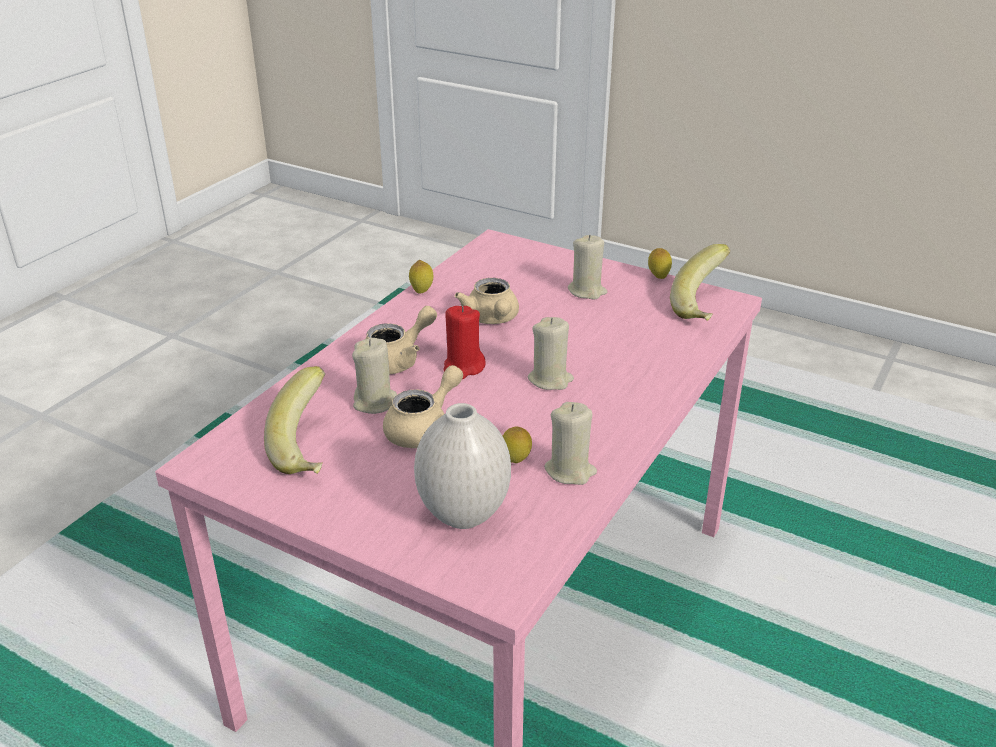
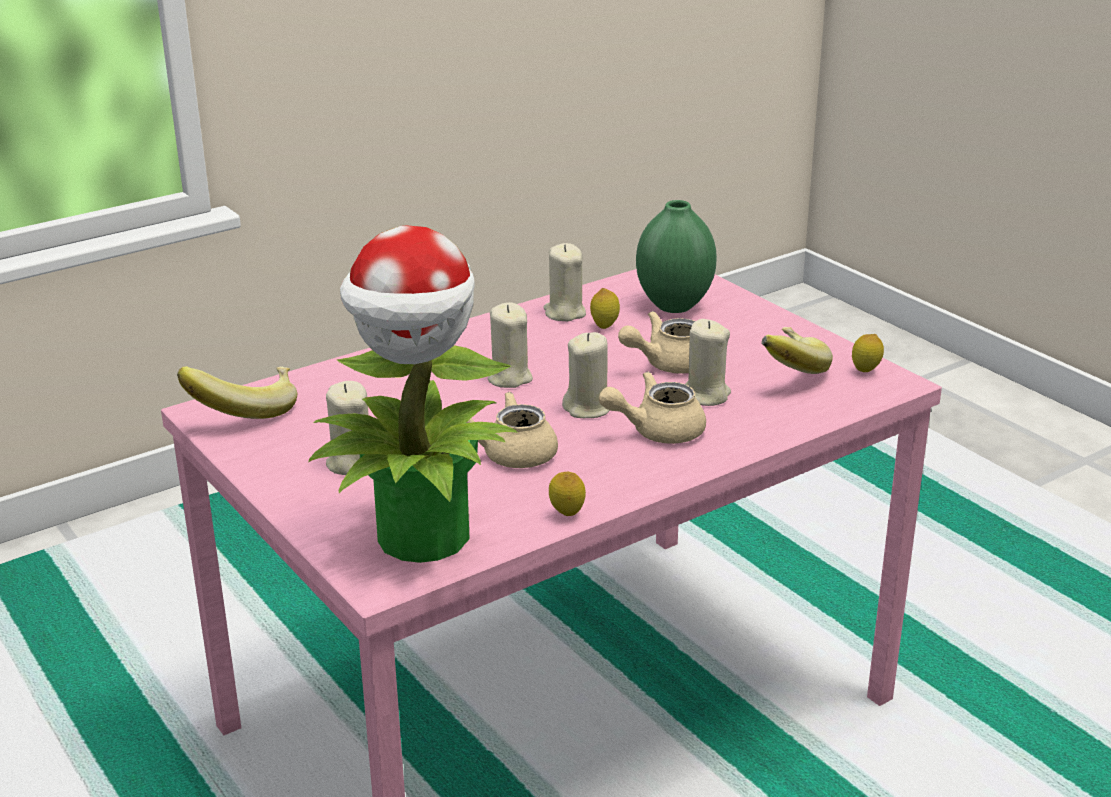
camera: 155 degrees left, 5 degrees down
white vase [414,403,511,529] -> green vase [636,200,717,313]
red candle [444,306,486,379] -> beige candle [562,332,610,418]
beige teapot [455,278,519,324] -> beige teapot turned 105 degrees counterclockwise [450,392,558,468]
lemon [648,248,672,279] -> lemon moved to [852,334,884,372]
none -> potted plant [309,225,518,563]

